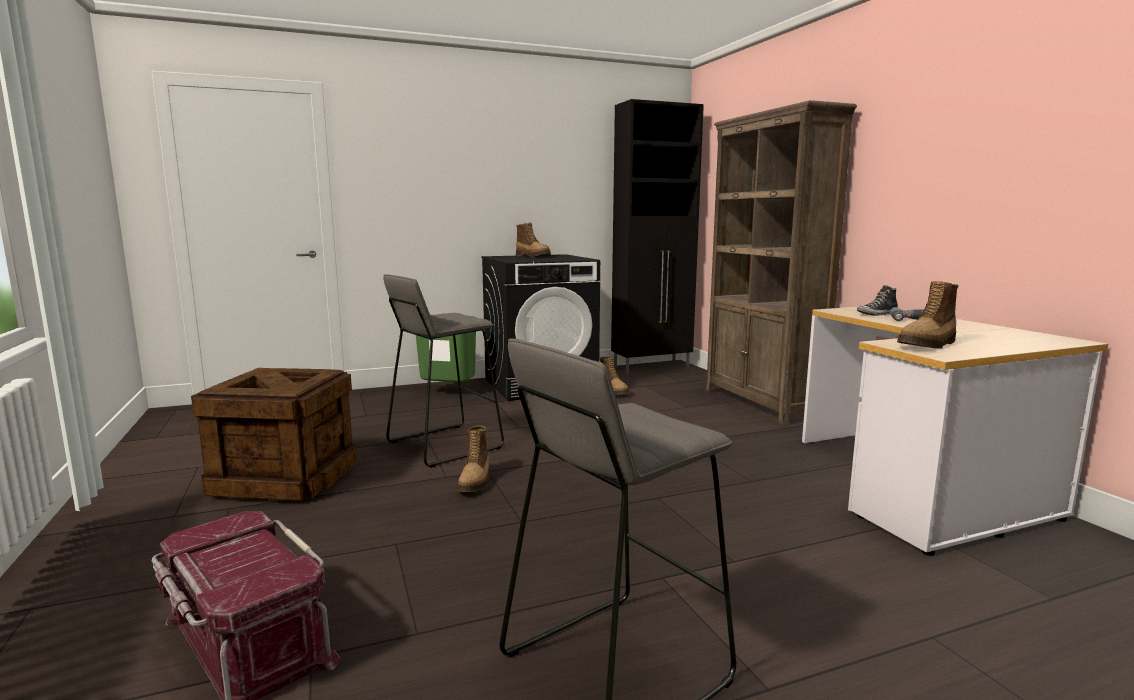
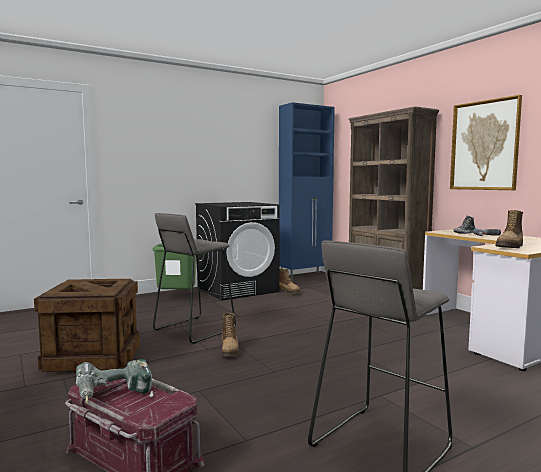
camera: 10 degrees left, 5 degrees down
boot [516,223,551,257] -> none
black cabinet [611,99,704,374] -> blue cabinet [279,102,335,281]
none -> power drill [76,359,153,404]
none -> picture [450,95,522,190]

